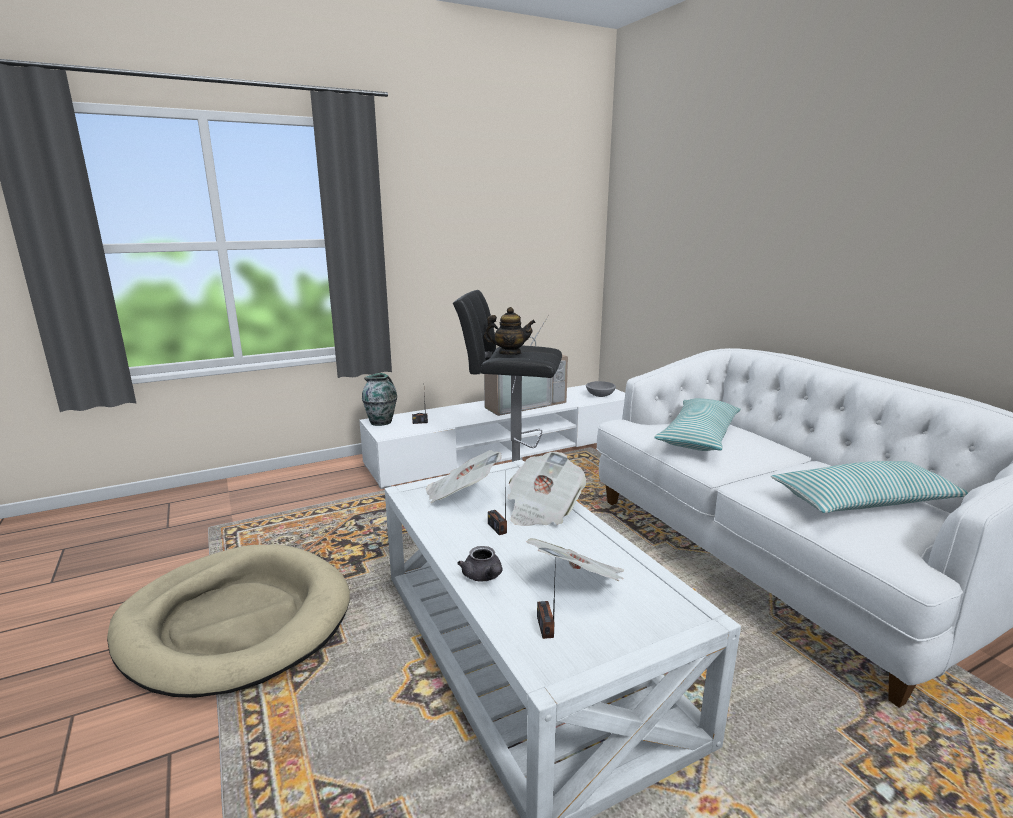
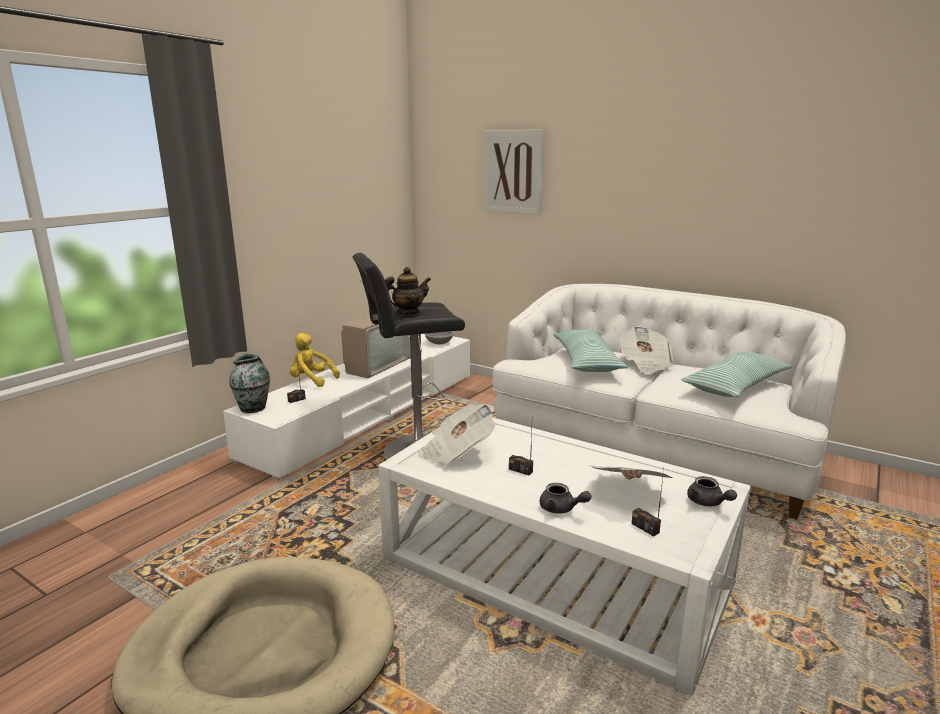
camera: 30 degrees left, 0 degrees up
newspaper [507,451,587,526] -> newspaper moved to [619,326,673,374]
none -> yellow plush toy [290,333,340,387]
none -> picture [484,130,545,215]
none -> grey teapot [687,476,737,507]

